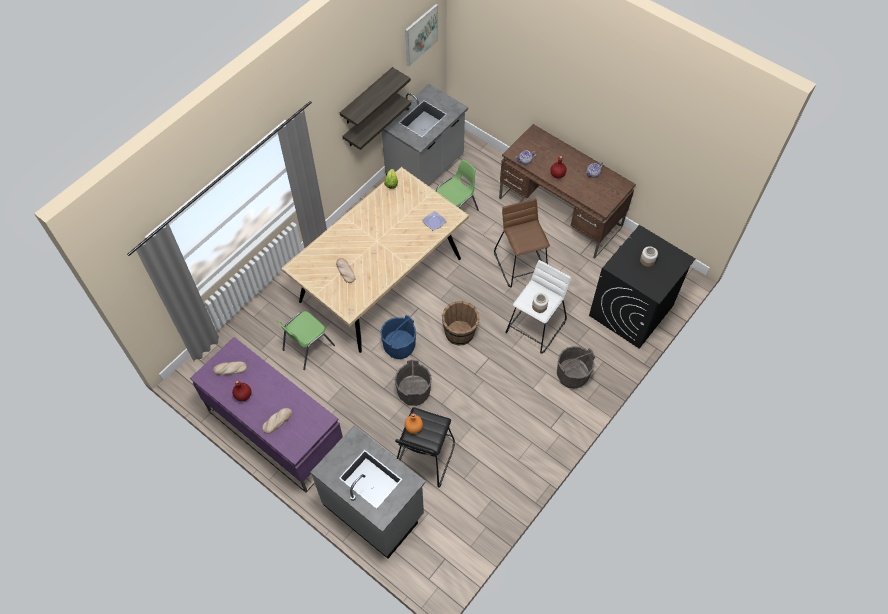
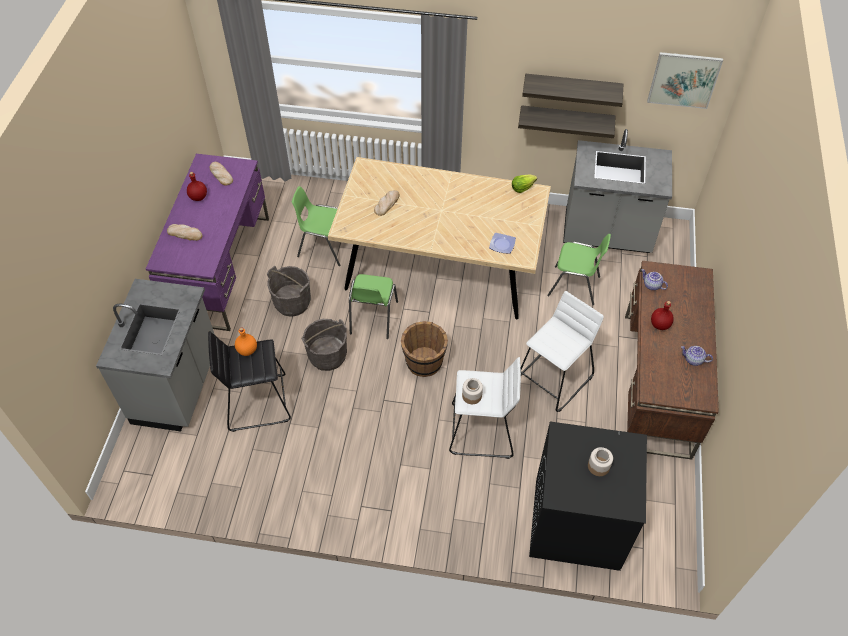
camera: 60 degrees right, 5 degrees down
blue bucket [380,315,416,359] -> green chair [349,274,398,339]
brown stool [494,198,550,287] -> white stool [521,291,604,412]
grey bucket [557,346,595,389] -> grey bucket moved to [267,266,311,317]

